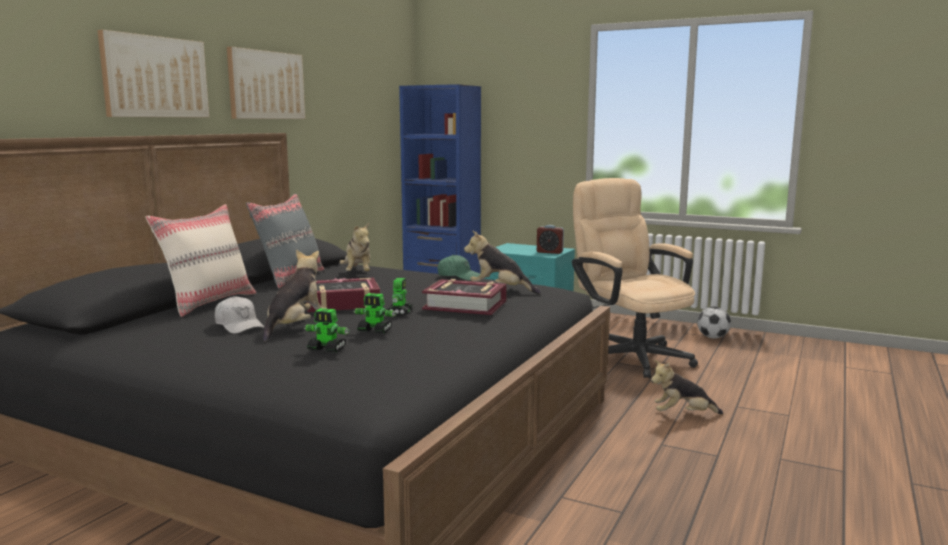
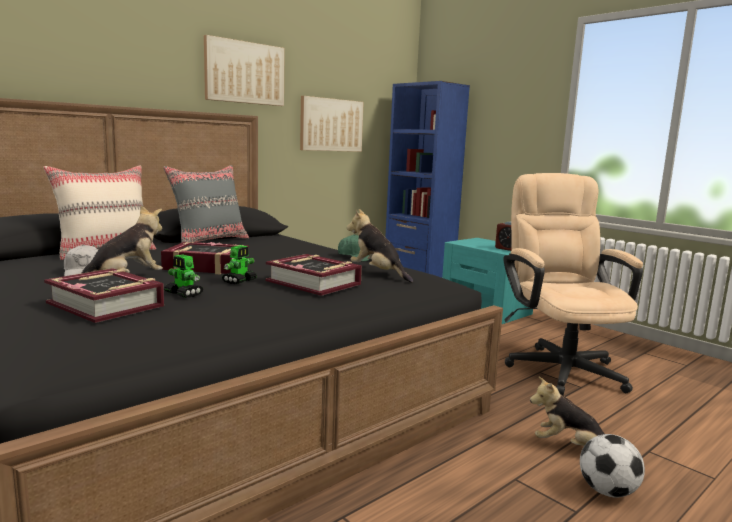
camera: 20 degrees right, 0 degrees up
picture [97,30,209,118] -> picture moved to [300,96,364,152]
toy robot [304,308,350,353] -> book [44,268,164,323]
plush toy [340,223,370,271] -> none
football [697,306,731,339] -> football moved to [580,434,645,497]

